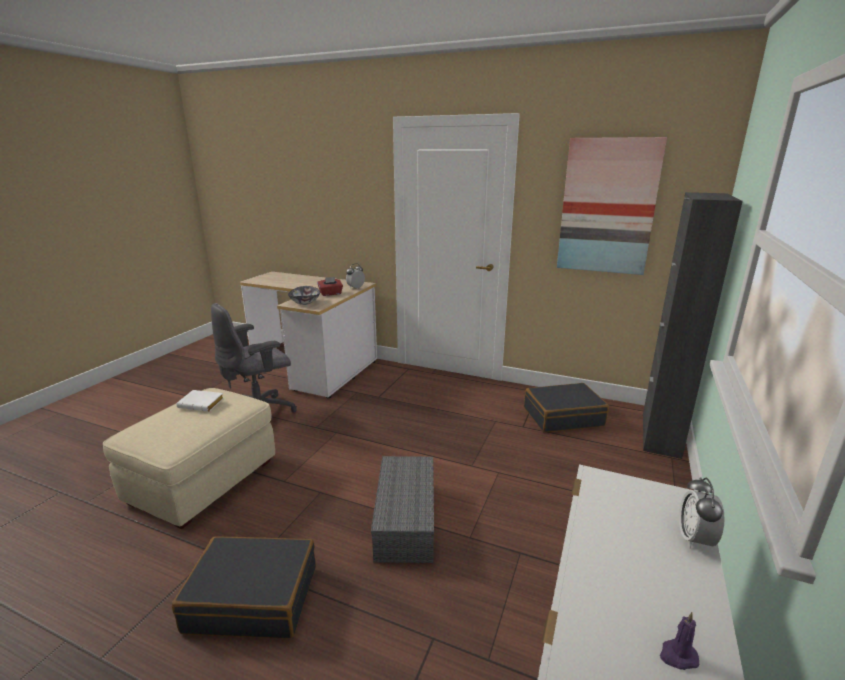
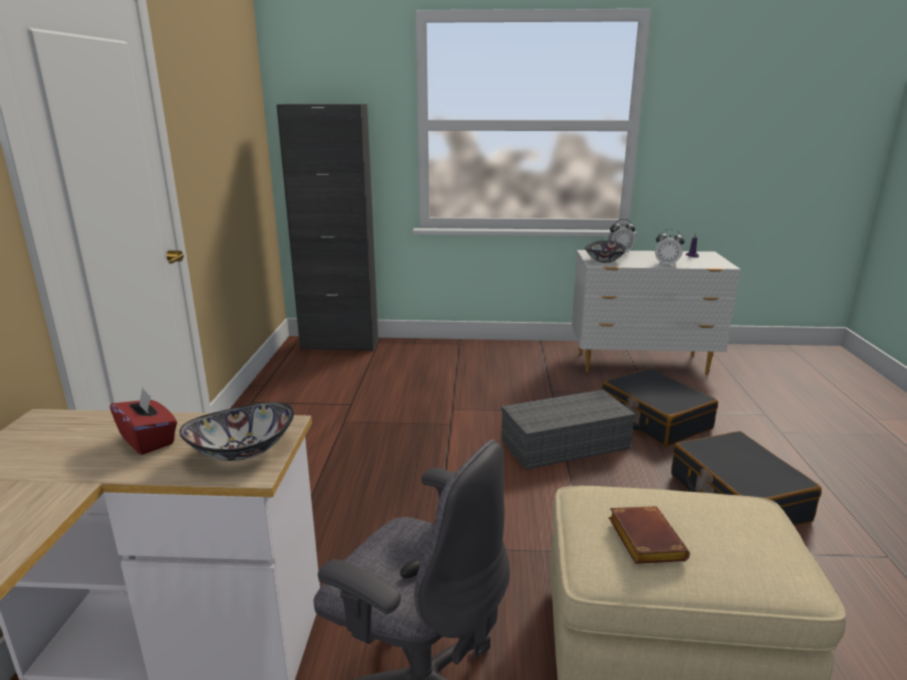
camera: 110 degrees left, 0 degrees up
white book [177,390,224,412] -> brown book [609,506,690,564]
alarm clock [346,263,365,289] -> alarm clock moved to [655,229,685,267]
black suitcase [524,383,609,433] -> black suitcase moved to [602,368,718,446]
picture [557,137,667,275] -> none
none -> bowl [585,240,626,263]

